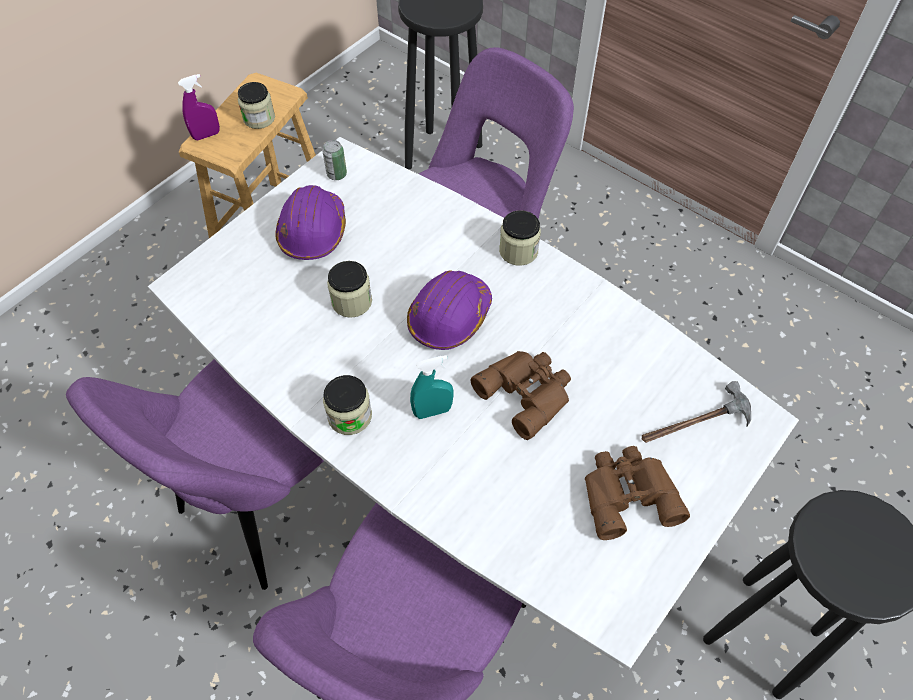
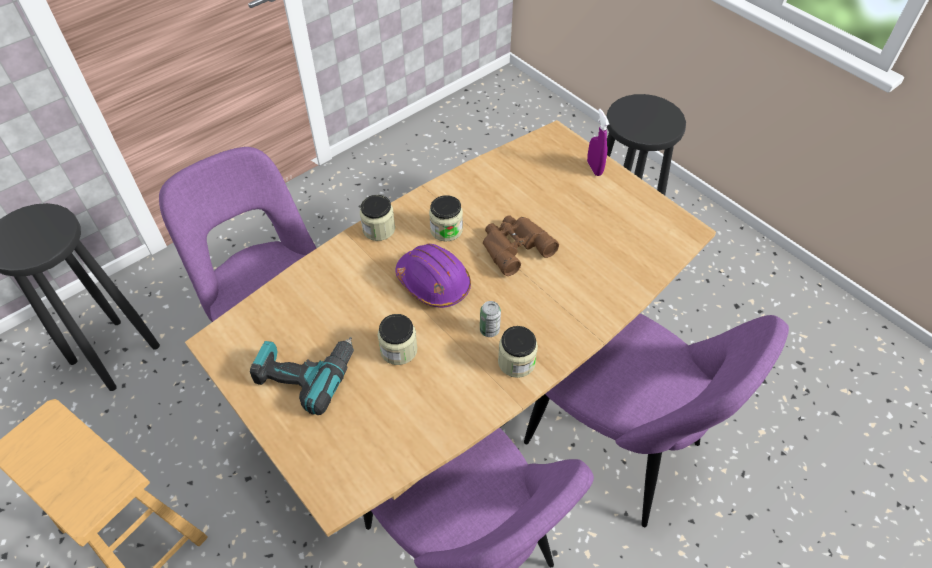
camera: 80 degrees left, 5 degrees down
white dining table [148,137,799,670] -> brown dining table [185,120,716,537]
purple spray bottle [178,74,220,140] -> purple spray bottle moved to [587,109,609,176]
jar [238,82,275,129] -> jar moved to [429,195,463,241]
purple hard hat [275,185,346,260] -> power drill [250,337,354,415]
can [322,140,347,180] -> can moved to [480,301,501,337]
turquoise spray bottle [410,355,454,419] -> none
brown binoculars [584,446,690,540] -> none
hammer [642,381,751,443] -> none

